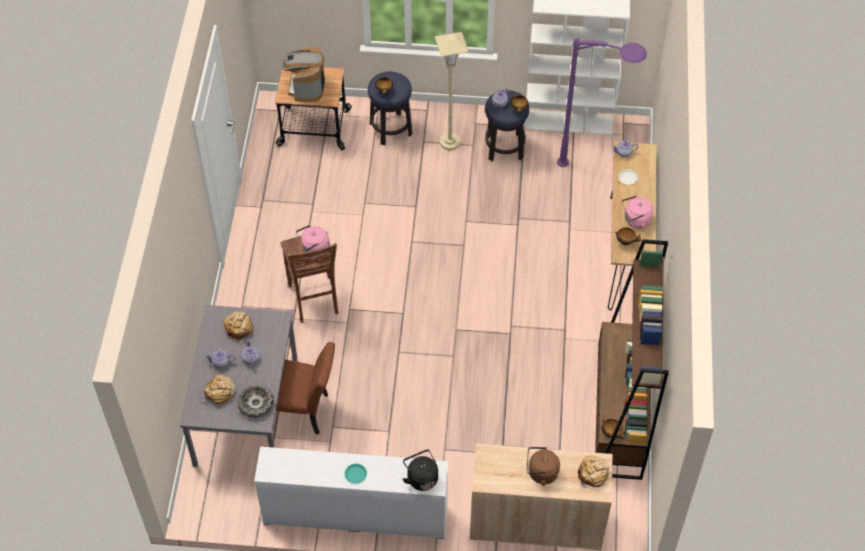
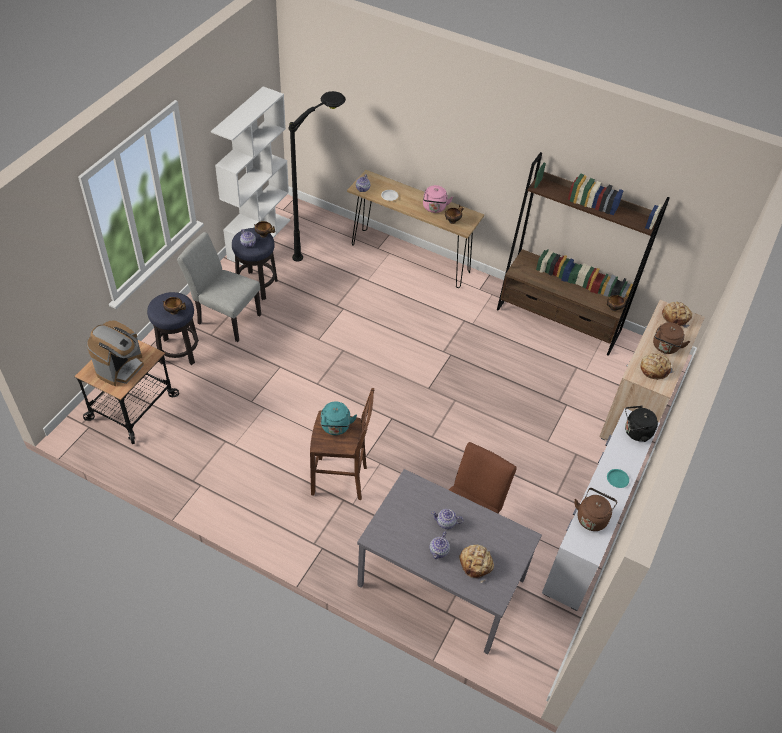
camera: 70 degrees left, 5 degrees down
bread [223,312,253,343] -> bread moved to [640,354,674,380]
bowl [237,385,274,418] -> none
coffee machine [282,47,325,102] -> coffee machine turned 90 degrees counterclockwise [87,320,144,386]
pink kettle [296,225,329,257] -> turquoise kettle [321,402,357,435]
beige floor lamp [435,32,468,150] -> grey chair [177,232,261,342]
purple floor lamp [557,38,647,167] -> black floor lamp [288,91,346,262]
none -> brown kettle [574,488,617,531]

